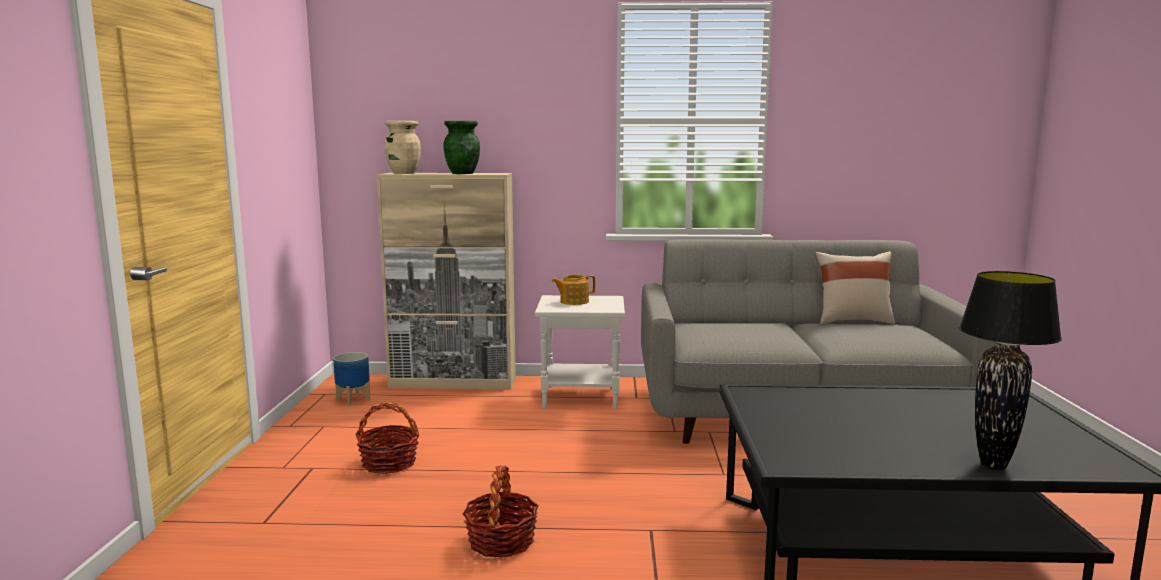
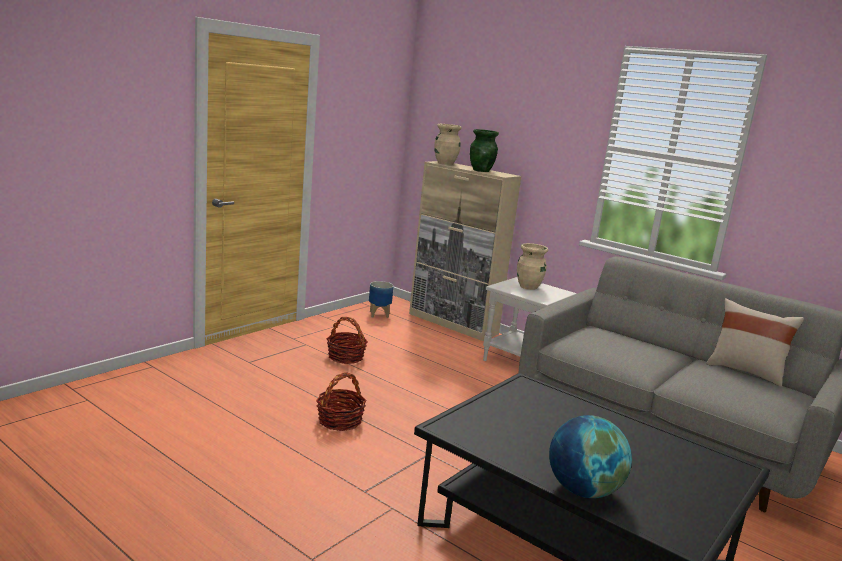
camera: 35 degrees right, 5 degrees up
teapot [552,275,596,305] -> beige vase [517,243,548,290]
black table lamp [959,271,1062,470] -> globe [549,415,632,498]

